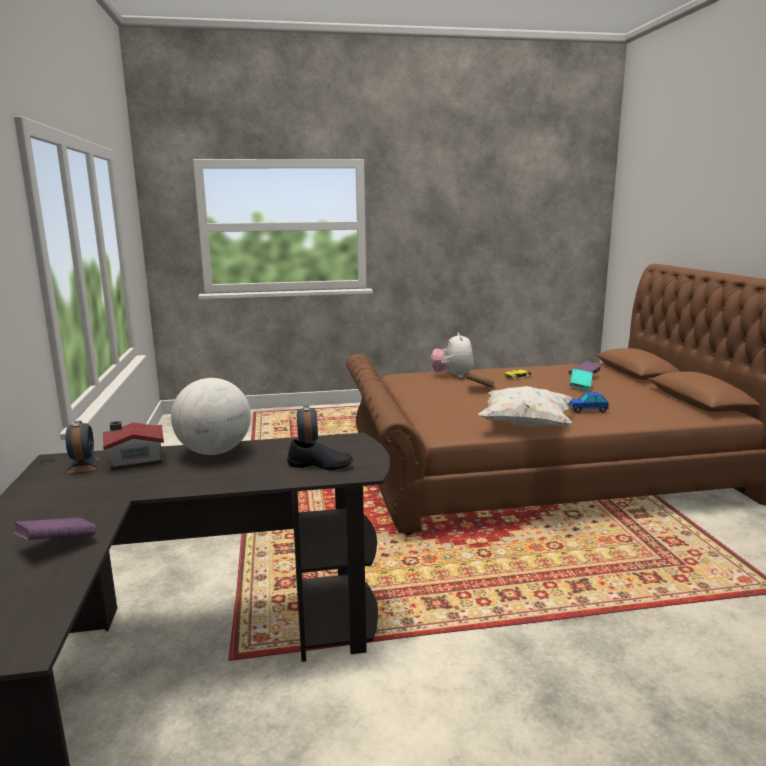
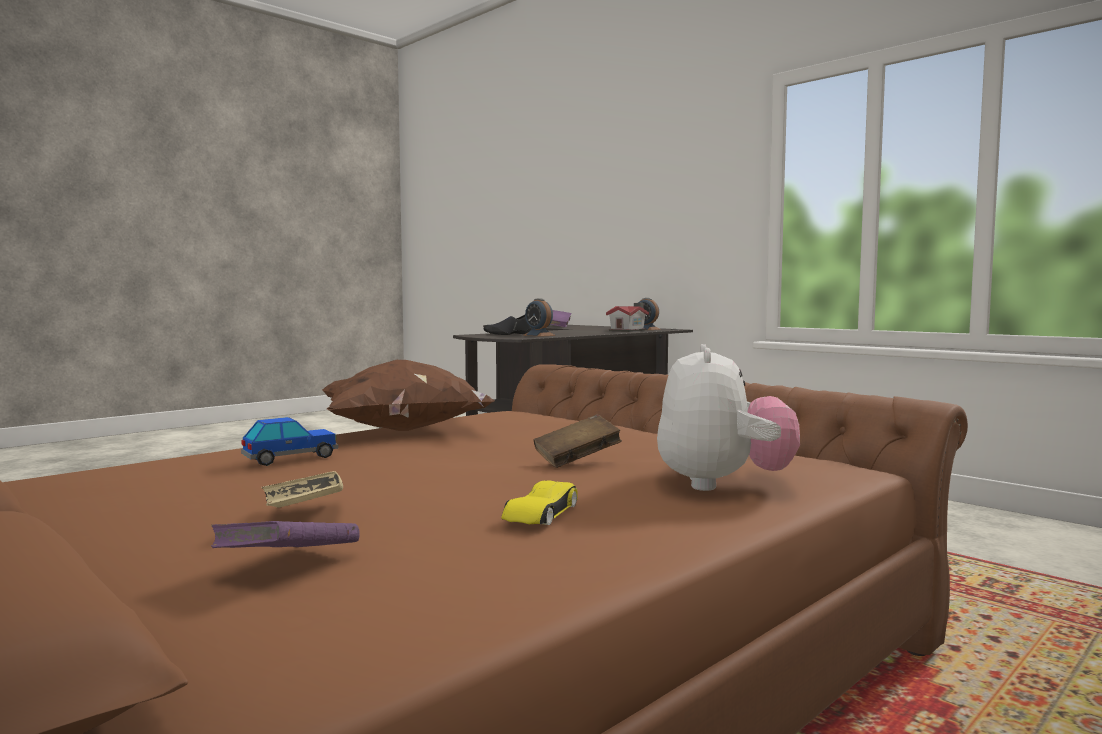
camera: 145 degrees right, 10 degrees down
globe [171,378,251,455] -> none
plush toy [431,332,474,378] -> plush toy turned 45 degrees clockwise [657,344,800,491]
white pillow [478,386,572,427] -> brown pillow [322,360,495,431]
turquoise book [570,369,593,391] -> beige book [261,471,343,508]

